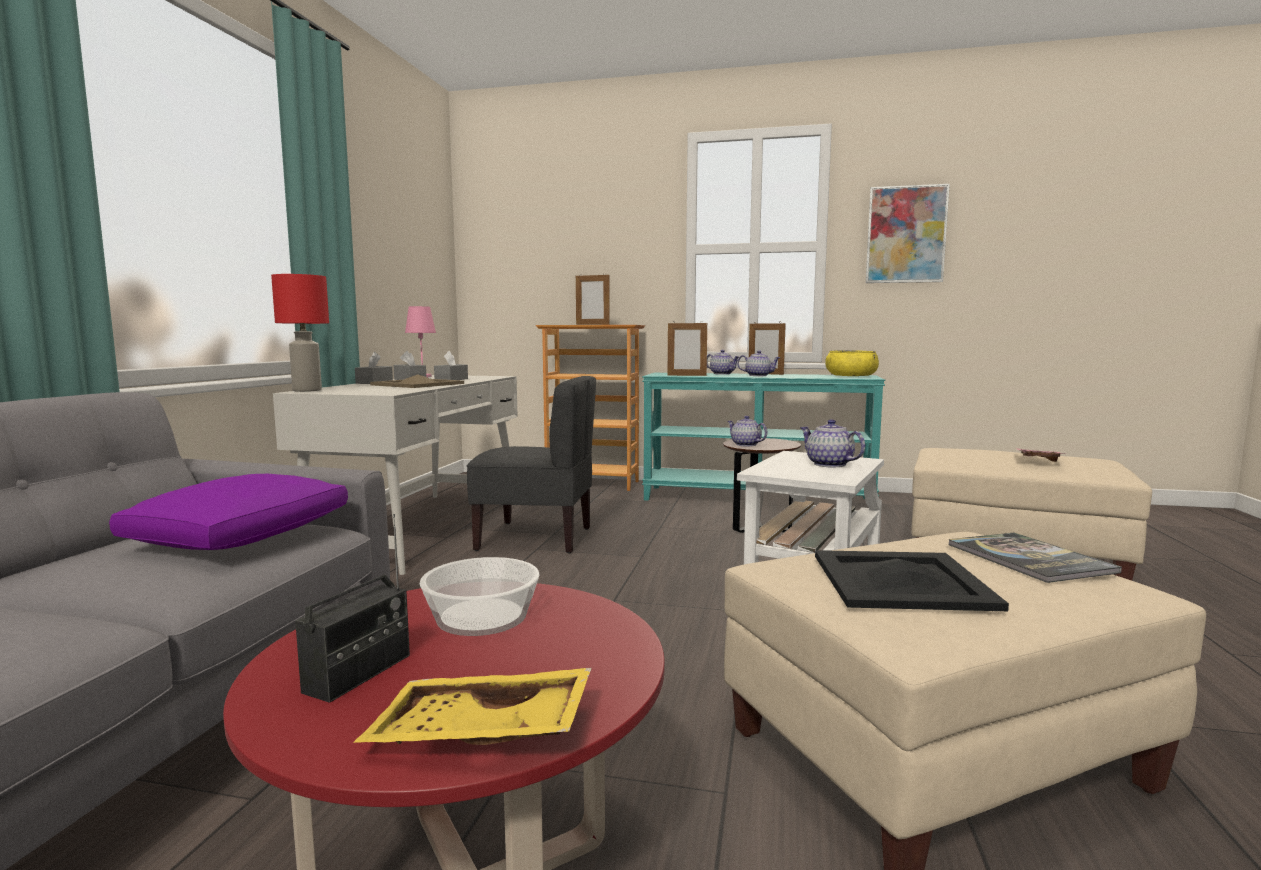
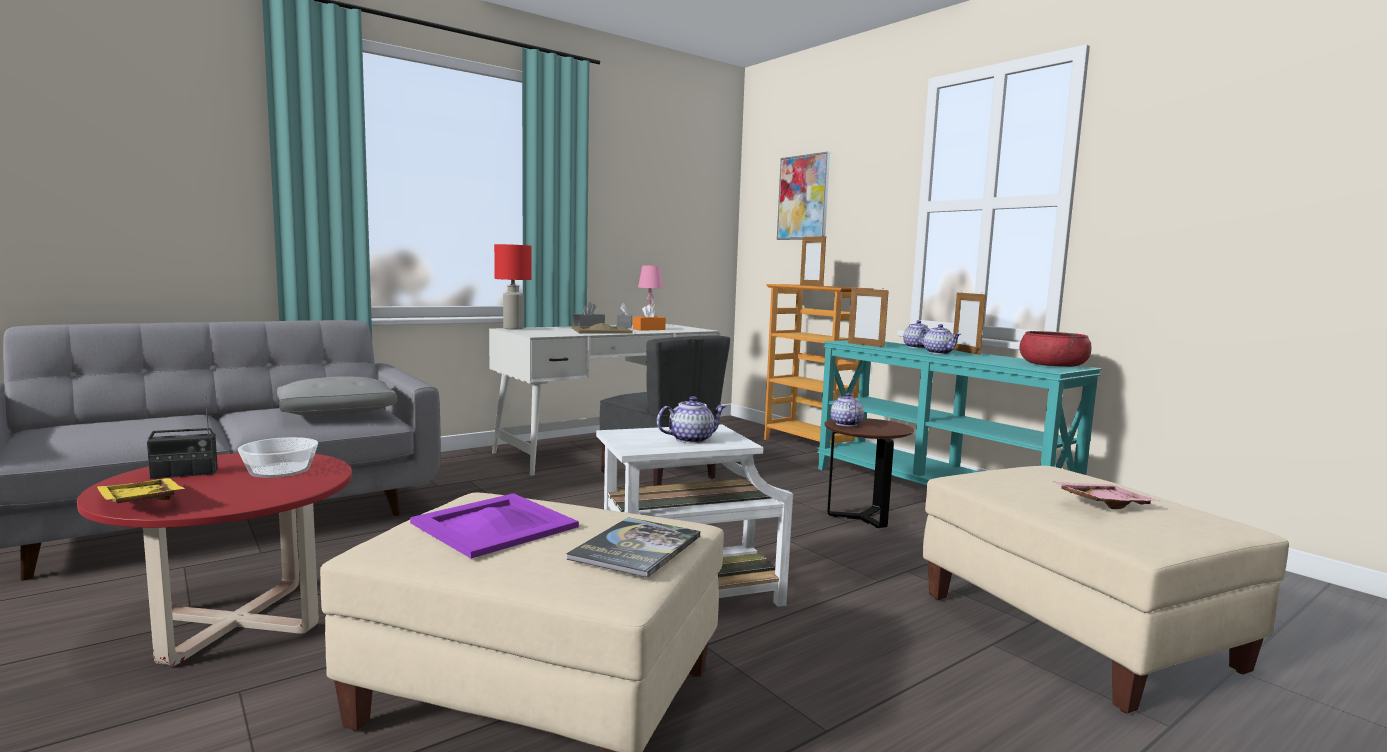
camera: 40 degrees right, 0 degrees up
purple pillow [109,474,348,550] -> grey pillow [277,376,397,416]
grey tissue box [434,351,468,380] -> orange tissue box [633,305,666,331]
teapot [800,419,865,467] -> teapot turned 60 degrees clockwise [657,396,726,444]
black tray [815,550,1009,611] -> purple tray [410,493,579,559]
yellow bowl [825,350,879,376] -> red bowl [1020,331,1091,367]
picture [866,184,950,283] -> picture moved to [777,151,830,240]

